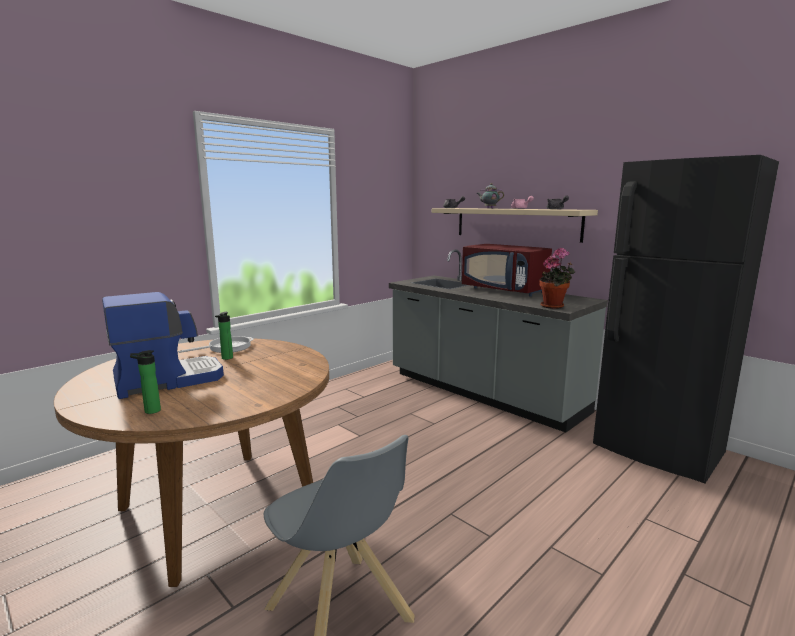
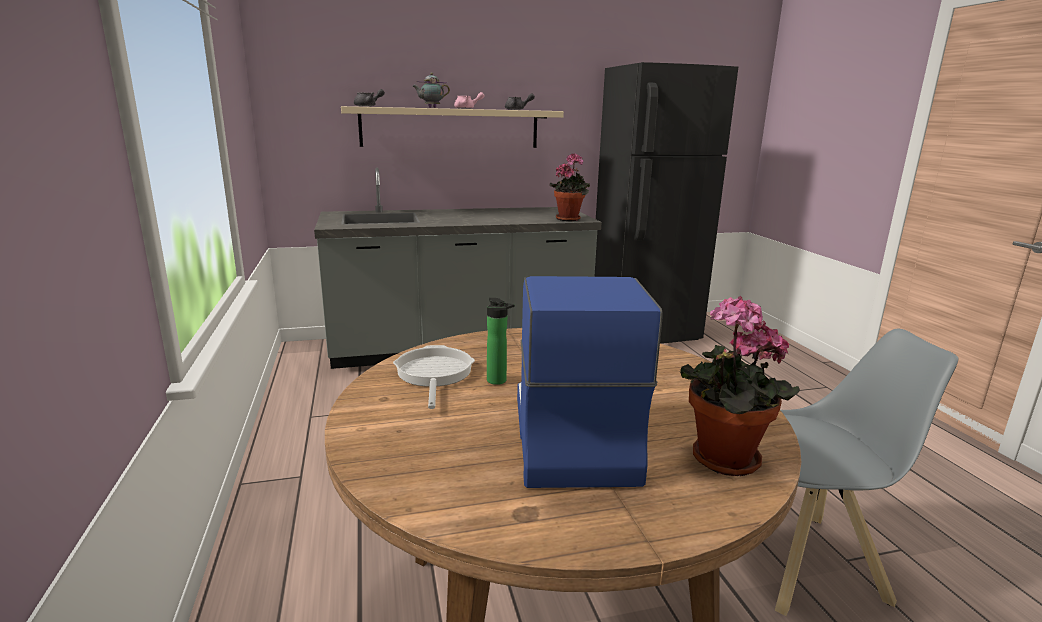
camera: 60 degrees left, 5 degrees up
bottle [130,350,161,414] -> potted plant [680,296,800,476]
red microwave [462,244,552,297] -> none

